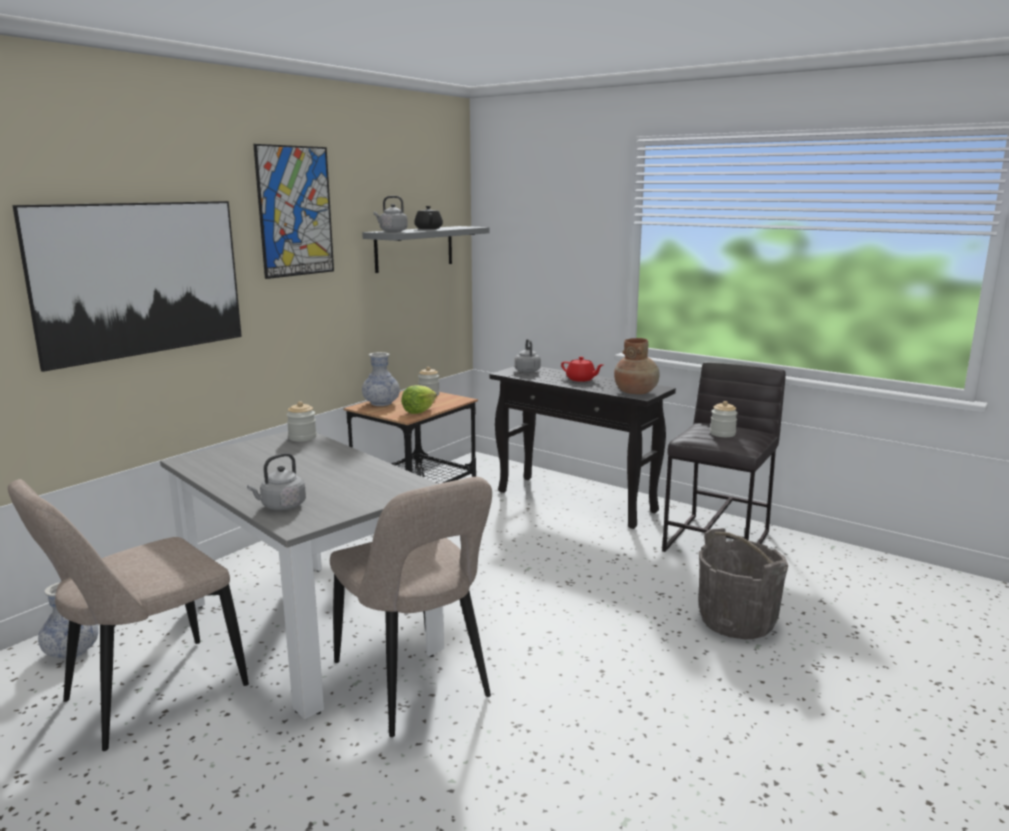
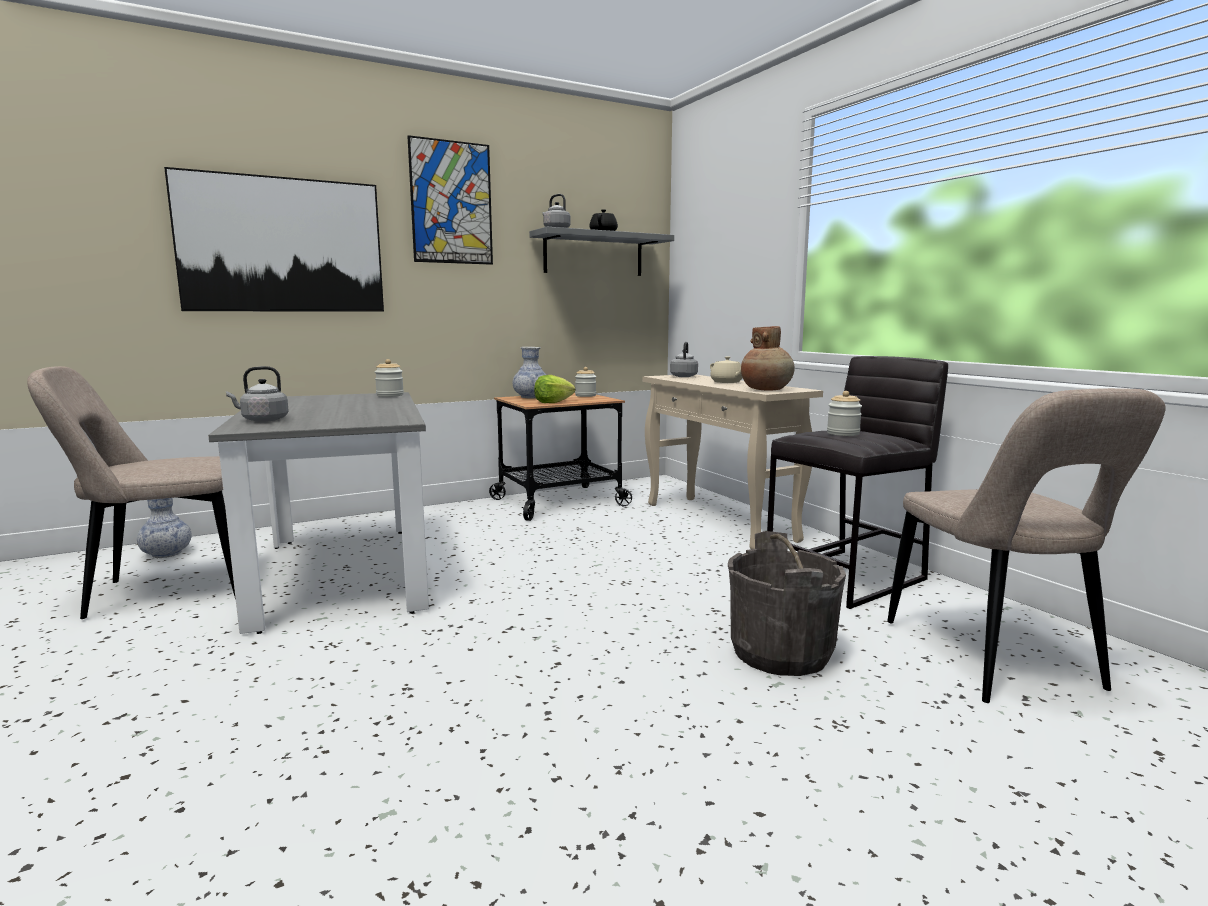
camera: 25 degrees right, 5 degrees down
beige chair [330,477,492,737] -> beige chair moved to [887,388,1166,703]
black console table [490,366,676,529] -> beige console table [642,375,823,549]
red teapot [561,357,604,382] -> beige teapot [710,356,743,383]

